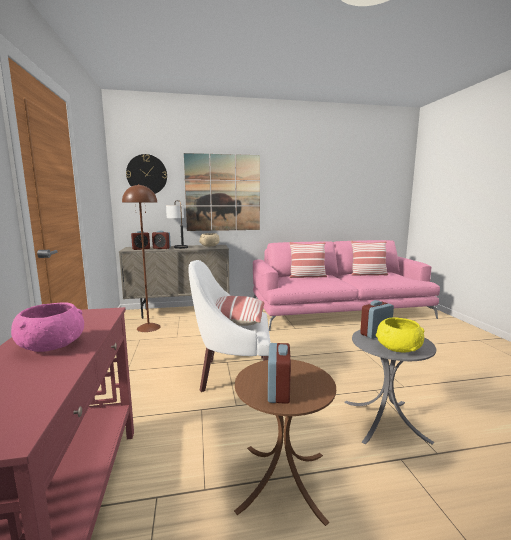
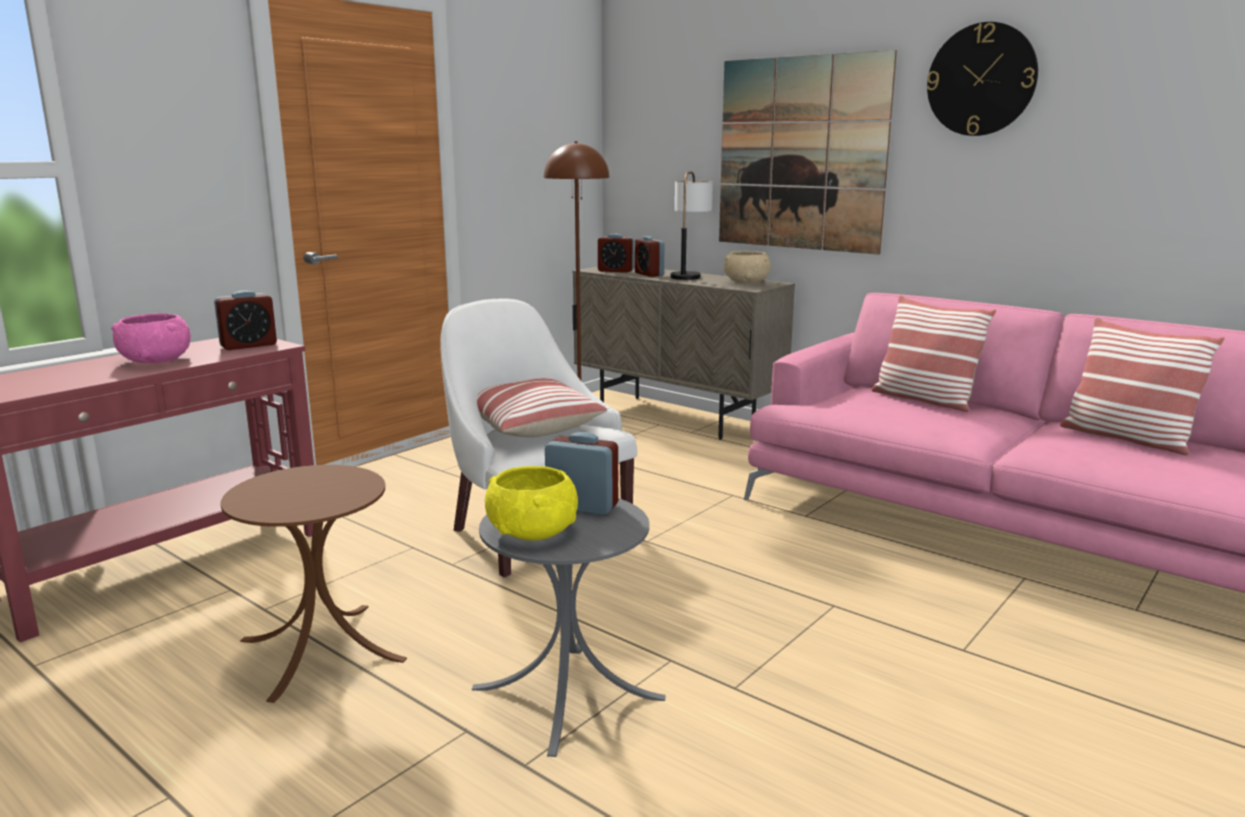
camera: 50 degrees right, 5 degrees up
wall clock [126,154,167,194] -> wall clock moved to [927,22,1038,136]
alarm clock [268,343,291,404] -> alarm clock moved to [214,290,277,350]

